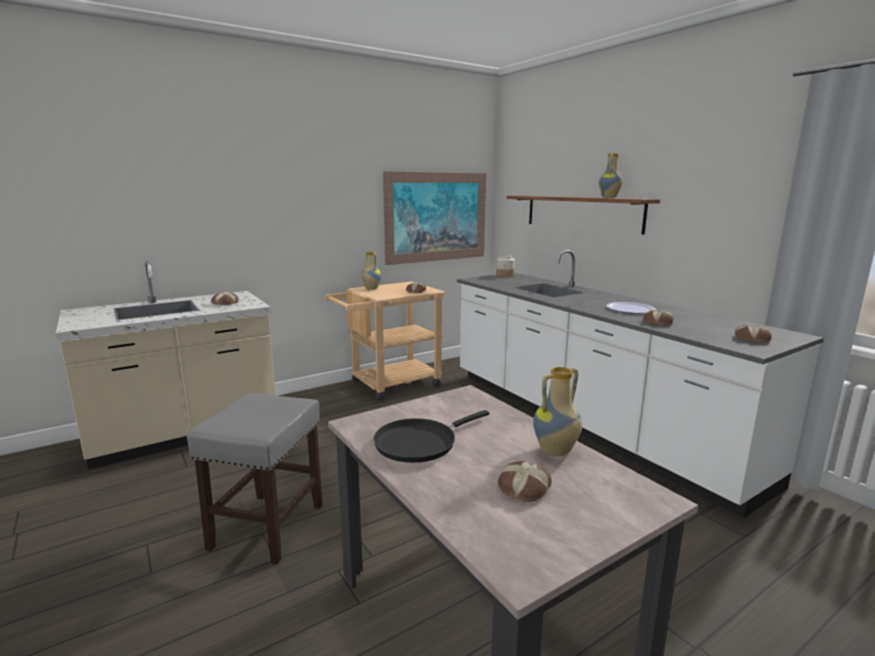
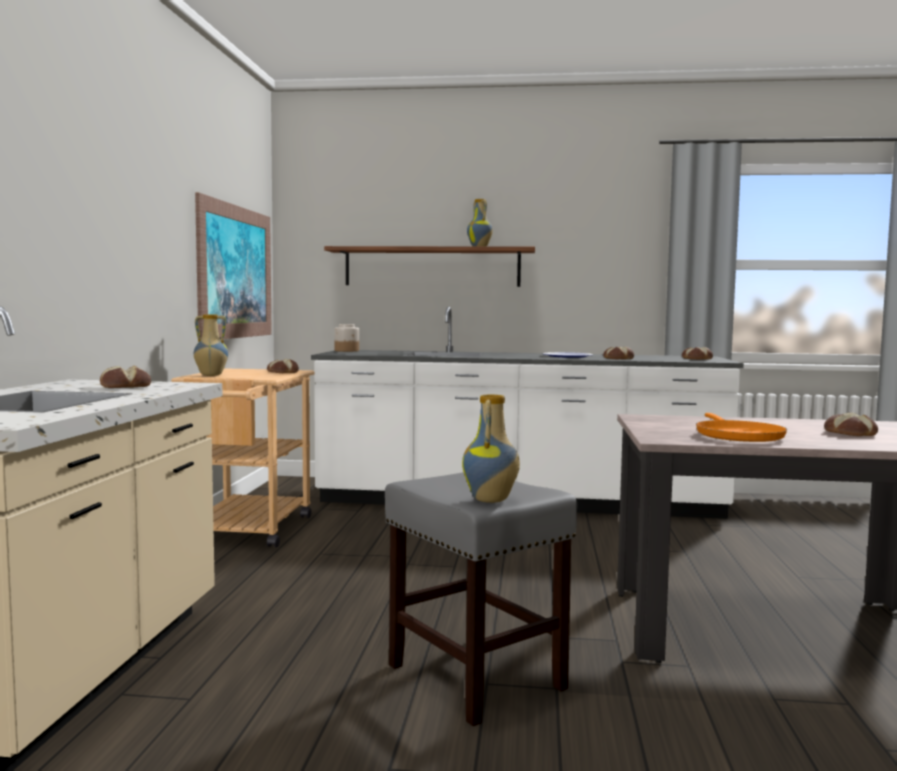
camera: 50 degrees left, 10 degrees down
black frying pan [373,410,489,463] -> orange frying pan [696,413,787,442]
vase [533,367,582,456] -> vase moved to [462,395,520,503]

